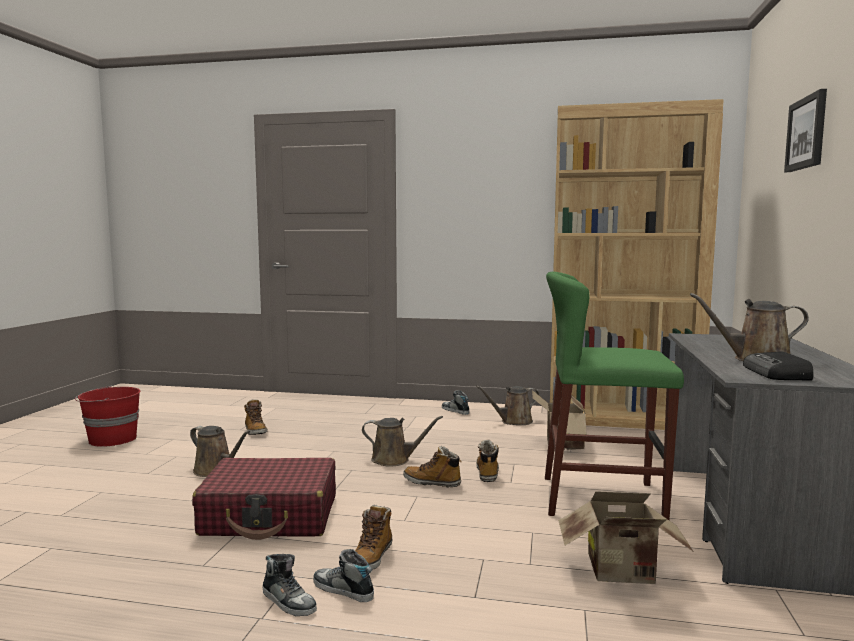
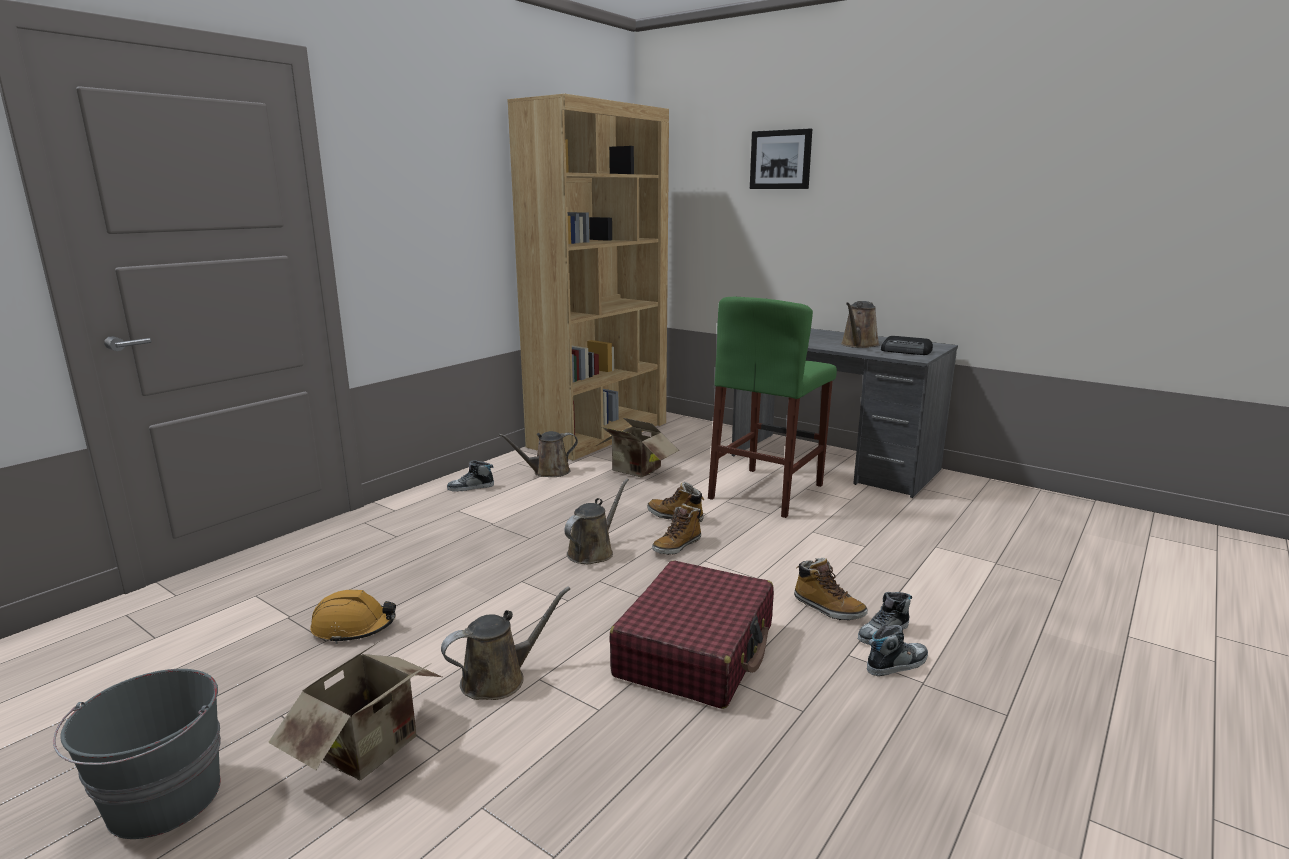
camera: 65 degrees left, 10 degrees up
red bucket [75,385,140,447] -> grey bucket [53,669,221,839]
boot [244,399,267,435] -> orange hard hat [310,590,396,644]
brown watering can [476,386,539,425] -> brown watering can turned 60 degrees clockwise [499,431,578,477]
cardboard box [559,491,694,584] -> cardboard box moved to [268,641,442,780]

